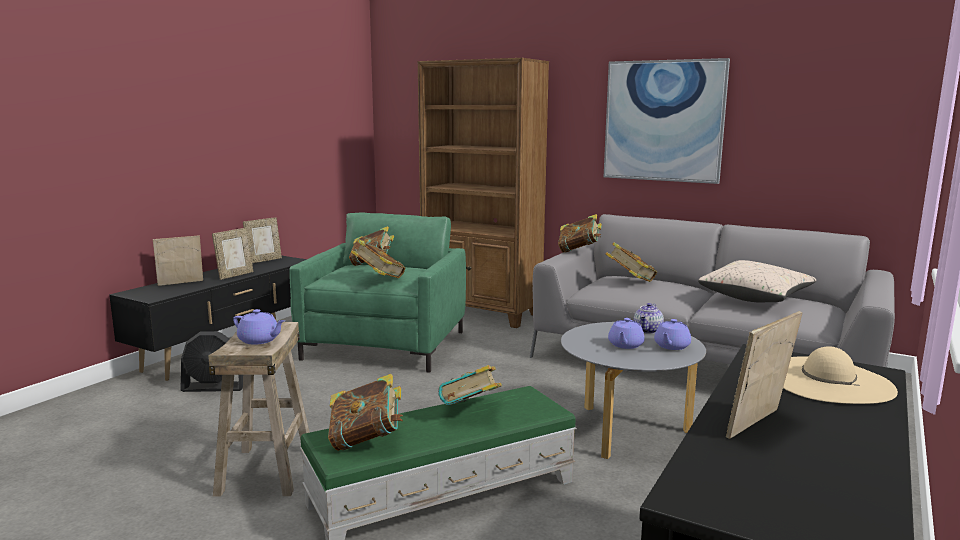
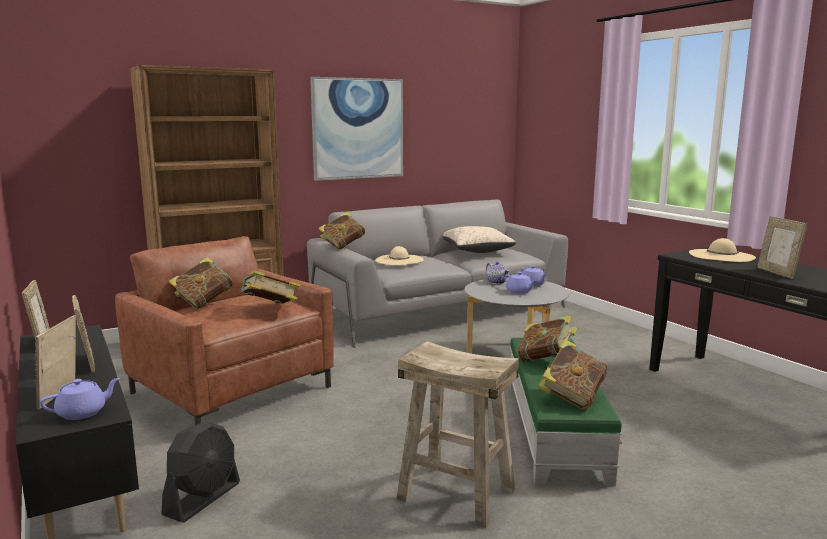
camera: 60 degrees left, 0 degrees up
purple teapot [233,309,285,345] -> purple teapot moved to [40,378,120,420]
green armchair [289,213,466,373] -> brown armchair [115,236,334,425]
book [606,242,657,282] -> beige hat [375,246,424,265]

